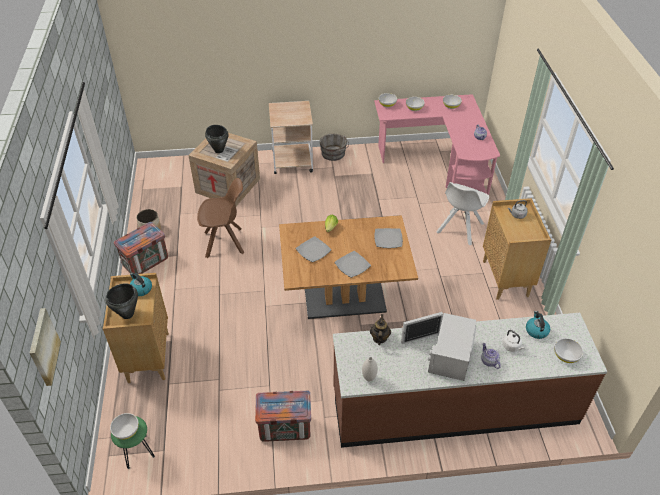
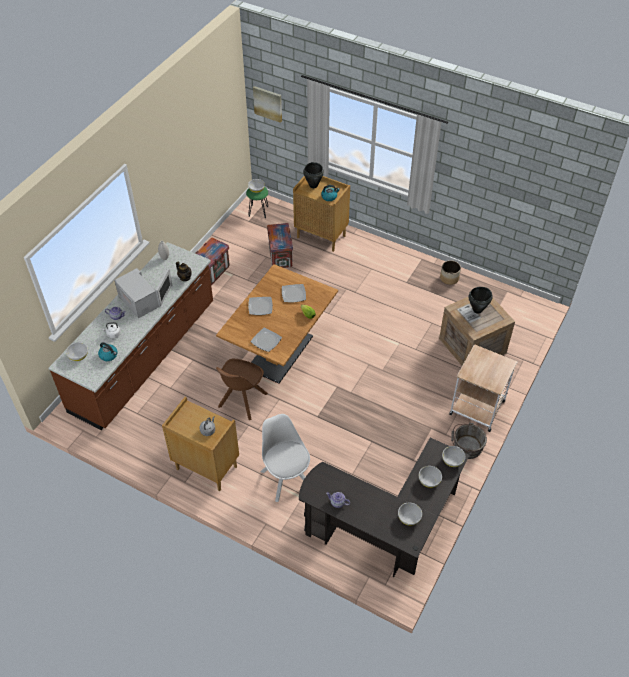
camera: 125 degrees right, 5 degrees up
crate [114,222,168,274] -> crate moved to [267,223,293,268]
brown chair [197,178,245,258] -> brown chair moved to [216,359,268,420]
pink desk [374,94,500,195] -> black desk [299,438,470,577]

